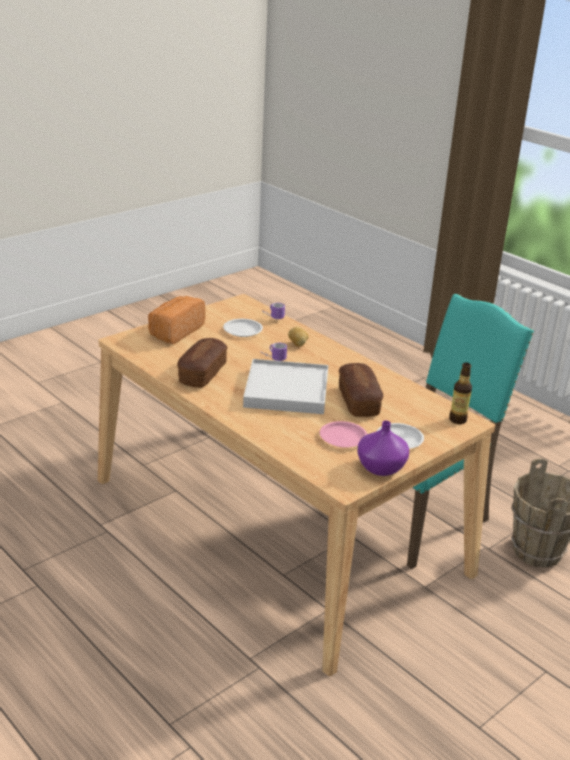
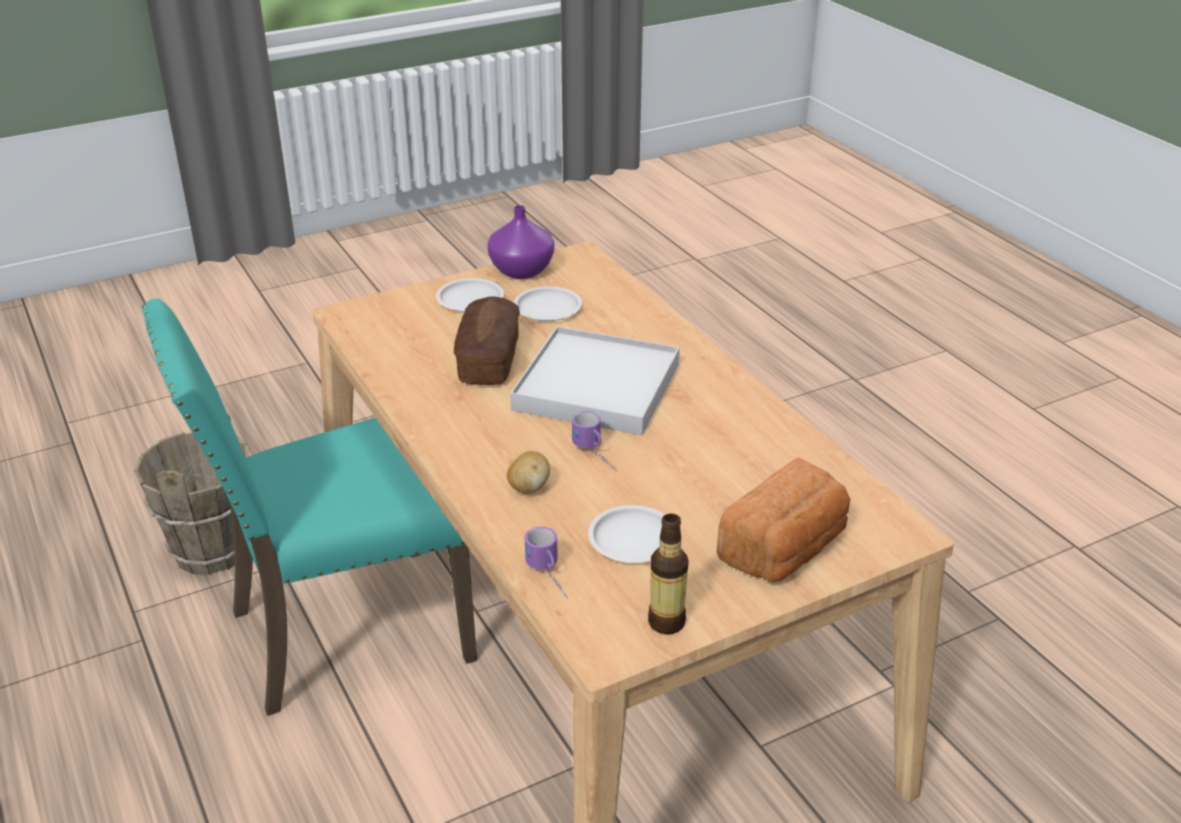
camera: 165 degrees left, 5 degrees up
bread [177,338,227,388] -> none
pink plate [320,421,367,448] -> white plate [514,287,582,321]
bottle [449,362,472,424] -> bottle moved to [648,514,689,634]

